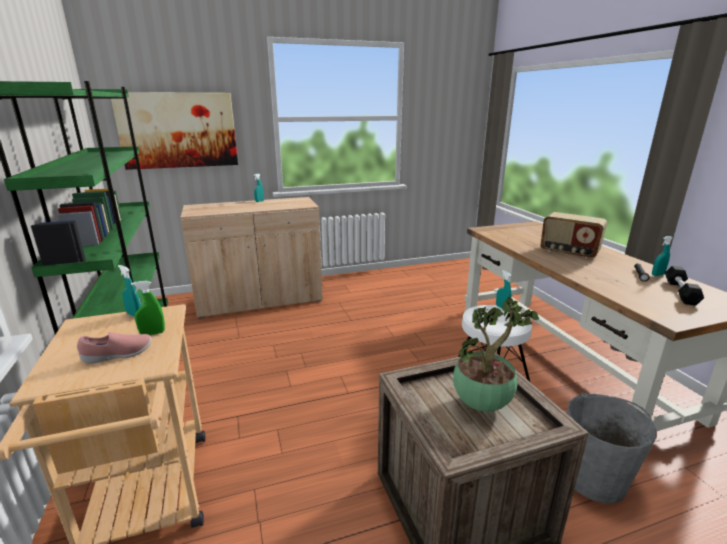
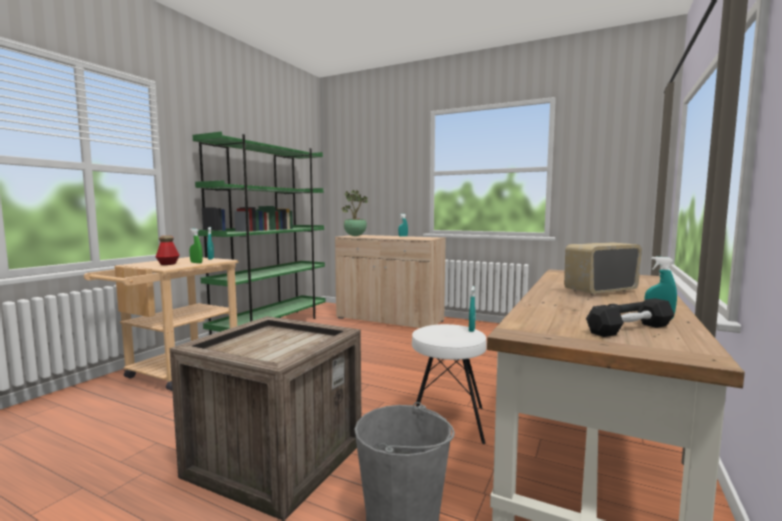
camera: 45 degrees right, 15 degrees down
pink shoe [77,332,151,364] -> bottle [156,235,180,265]
picture [111,92,238,170] -> none
potted plant [453,297,539,412] -> potted plant moved to [341,190,368,236]
radio [540,212,607,259] -> radio turned 75 degrees clockwise [564,242,642,296]

